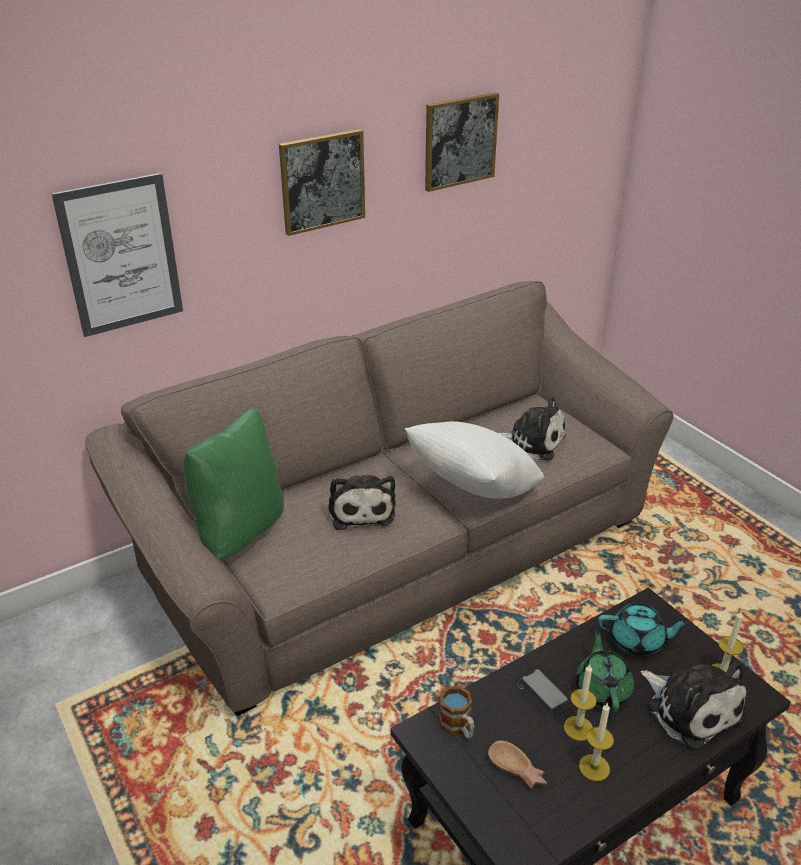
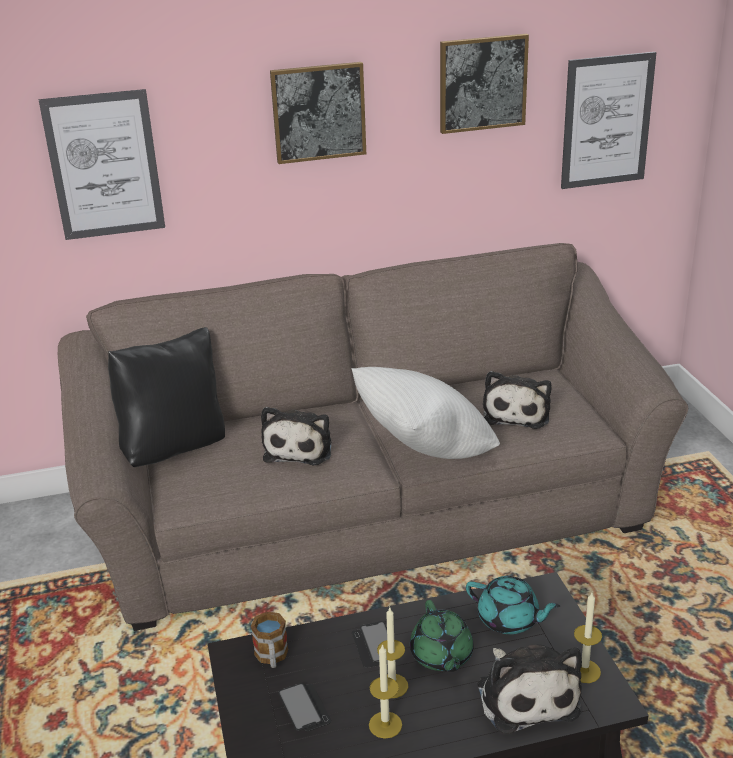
camera: 20 degrees right, 5 degrees down
green pillow [183,408,284,561] -> black pillow [108,327,225,467]
brown bowl [488,740,547,789] -> phone [278,683,332,731]
plush toy [498,396,566,460] -> plush toy turned 60 degrees clockwise [483,371,552,429]
green teapot [575,629,634,712] -> green teapot turned 150 degrees clockwise [410,600,474,672]
none -> picture [561,52,657,189]

